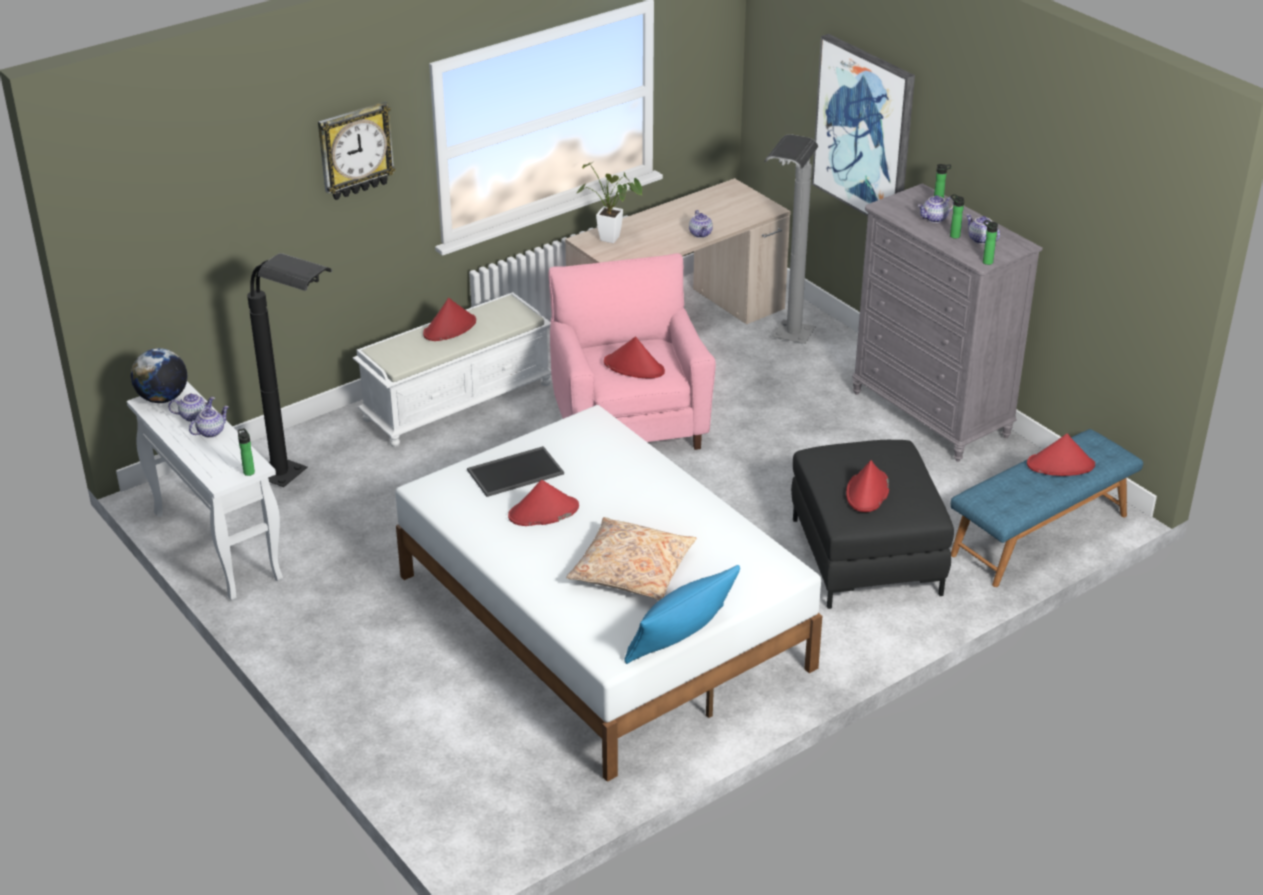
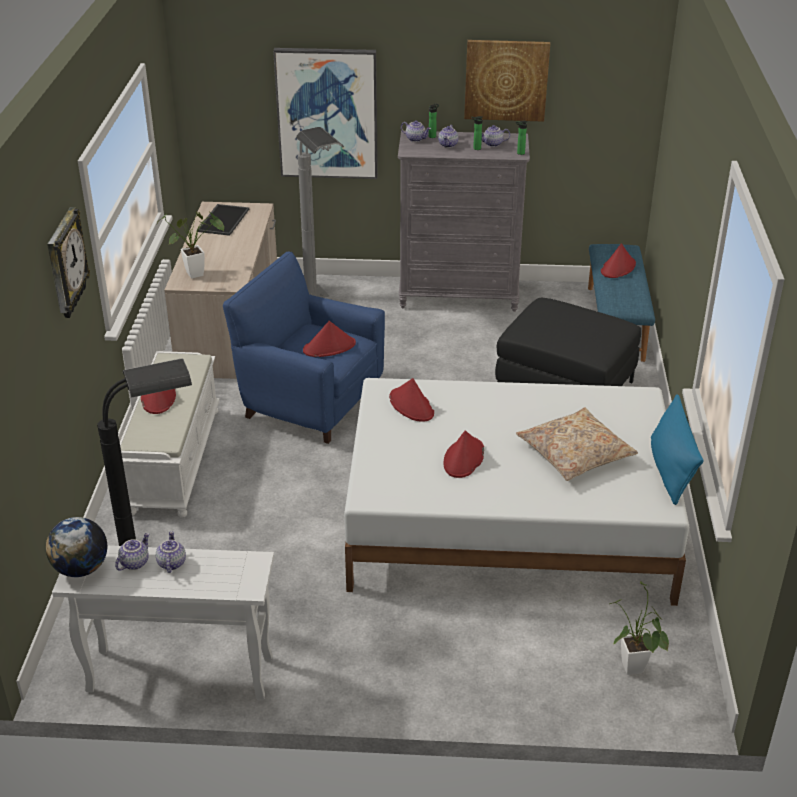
camera: 50 degrees left, 0 degrees up
bottle [238,428,255,476] -> none
tray [467,446,564,497] -> tray moved to [197,204,249,236]
pink armchair [549,253,716,450] -> blue armchair [223,252,385,444]
teapot [689,210,713,238] -> teapot moved to [401,121,431,142]
red hat [846,460,889,512] -> red hat moved to [389,378,434,422]
none -> picture [464,40,550,122]
none -> potted plant [610,582,669,675]

